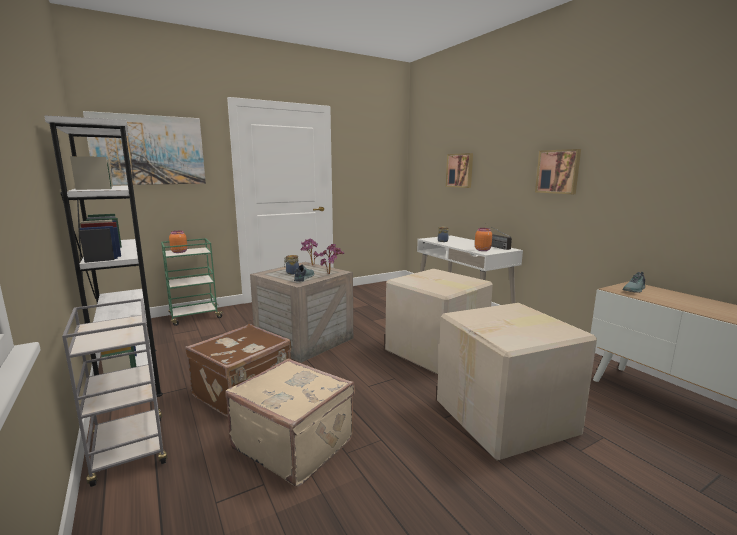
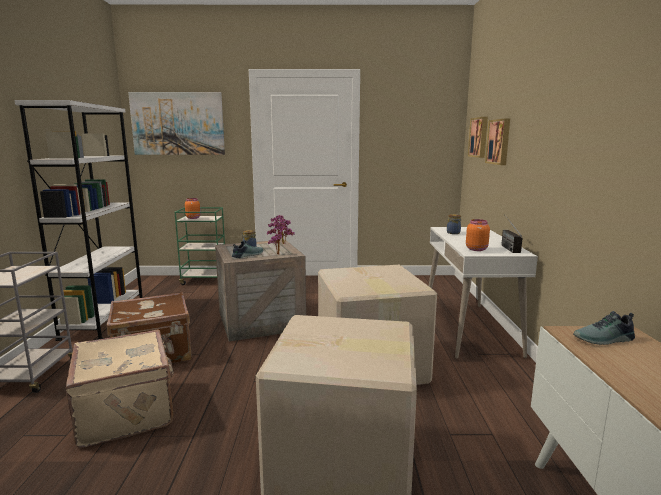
camera: 30 degrees right, 0 degrees up
picture [535,149,581,194] -> picture moved to [468,117,488,158]

